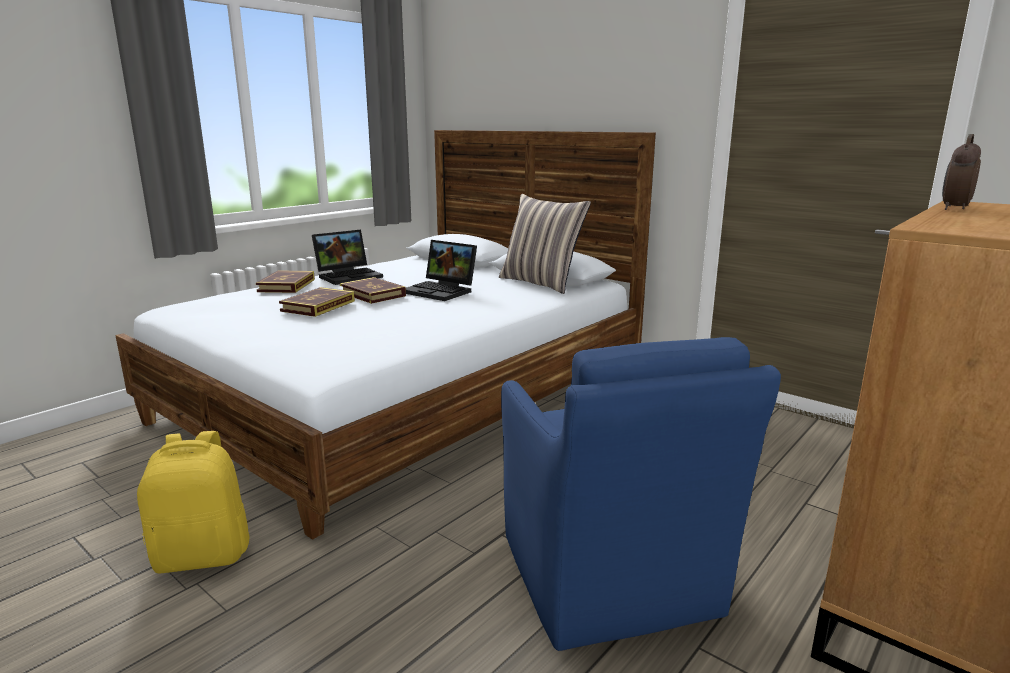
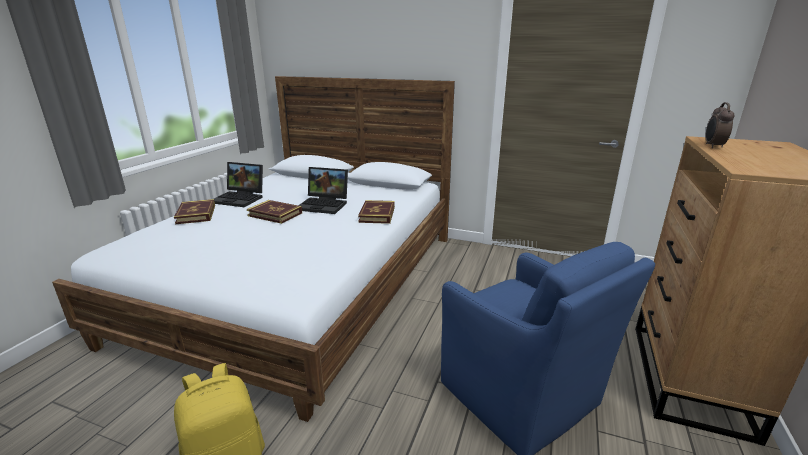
camera: 20 degrees left, 5 degrees up
book [279,287,355,317] -> book moved to [358,200,395,224]
laptop [312,230,383,285] -> laptop turned 75 degrees clockwise [214,162,263,207]
pillow [499,194,591,294] -> none

